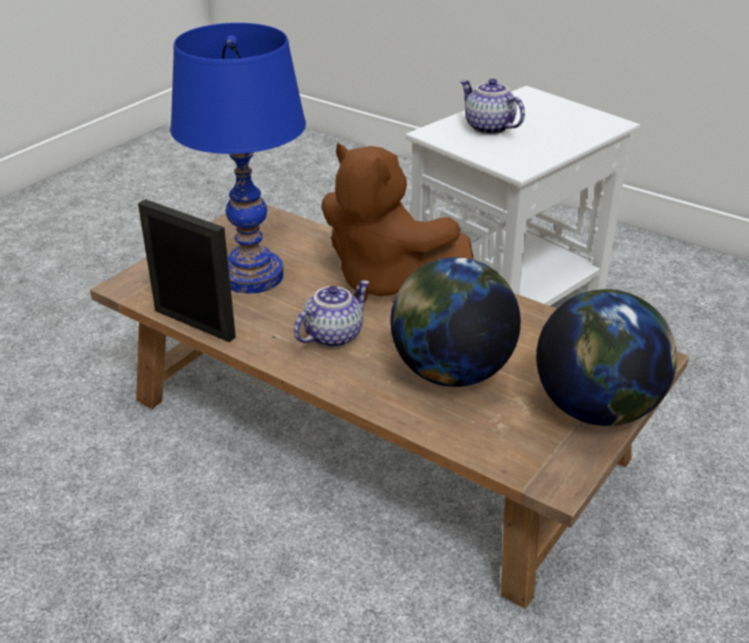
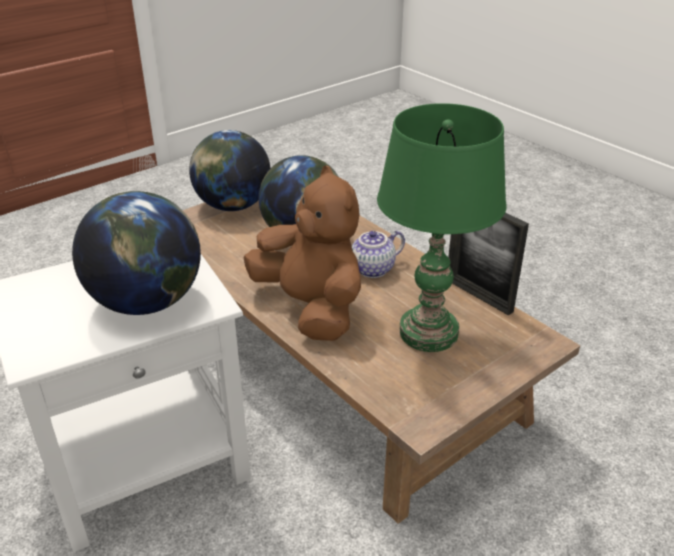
camera: 165 degrees left, 0 degrees up
blue table lamp [170,23,306,293] -> green table lamp [377,103,507,352]
teapot [460,79,525,135] -> globe [72,191,201,315]

